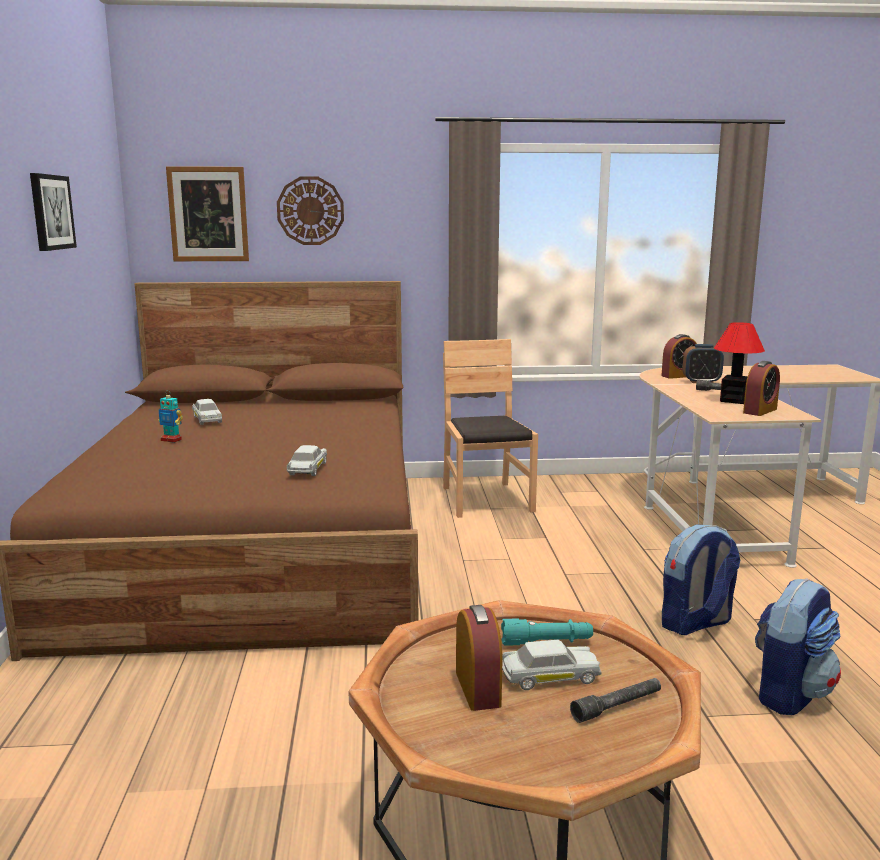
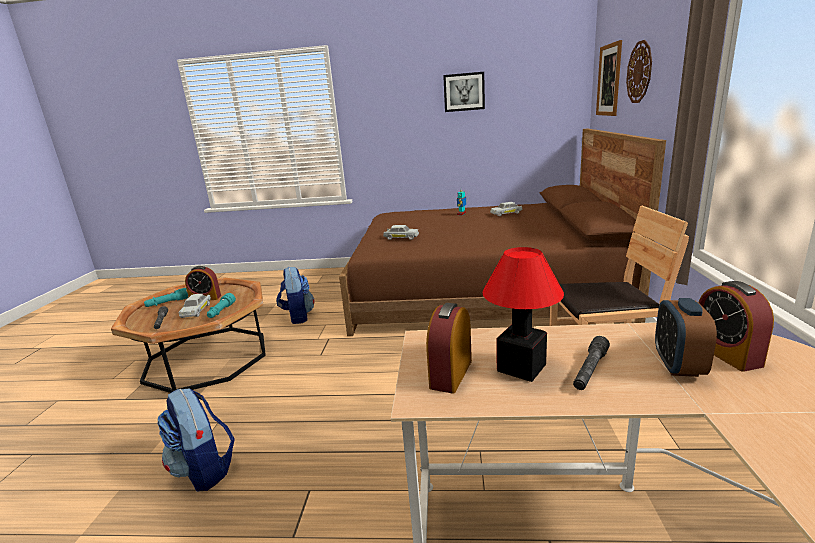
camera: 100 degrees right, 5 degrees up
backpack [662,525,740,635] -> backpack moved to [276,267,315,324]
alarm clock [743,361,780,416] -> alarm clock turned 60 degrees clockwise [426,303,472,394]
none -> turquoise flashlight [144,288,189,307]

